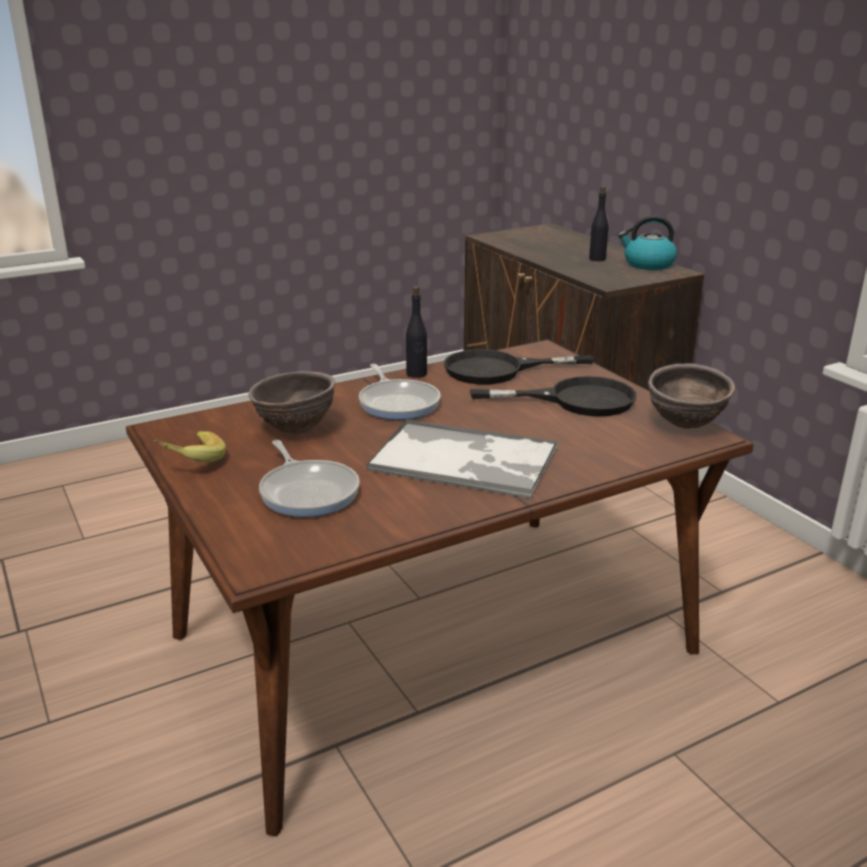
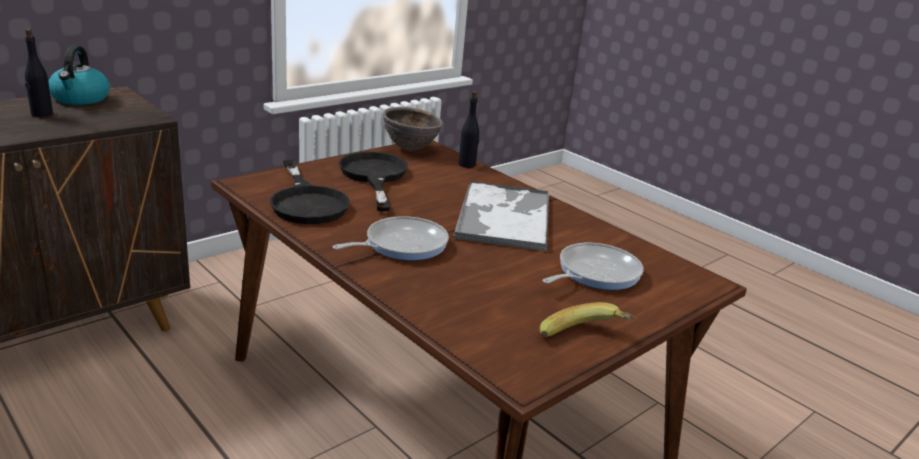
camera: 105 degrees left, 0 degrees up
brown bowl [249,371,336,435] -> none
black bottle [406,286,427,378] -> black bottle moved to [458,91,479,168]

